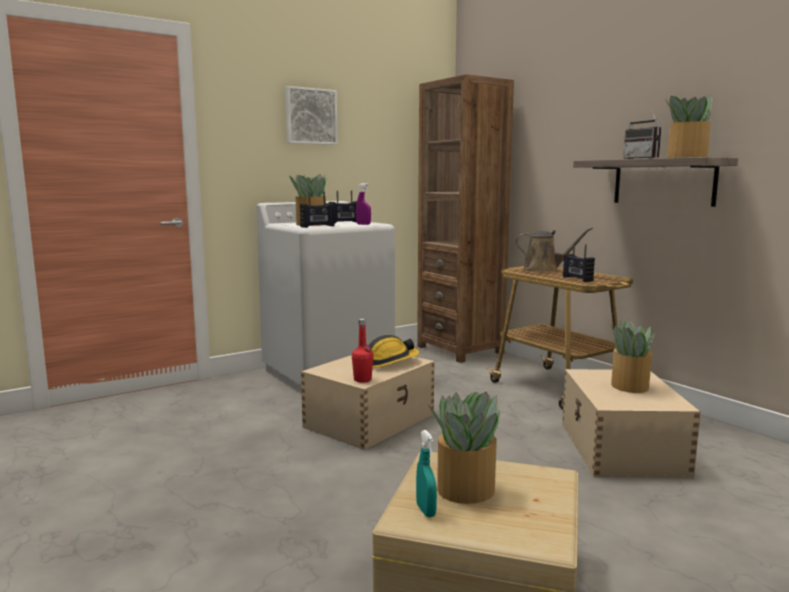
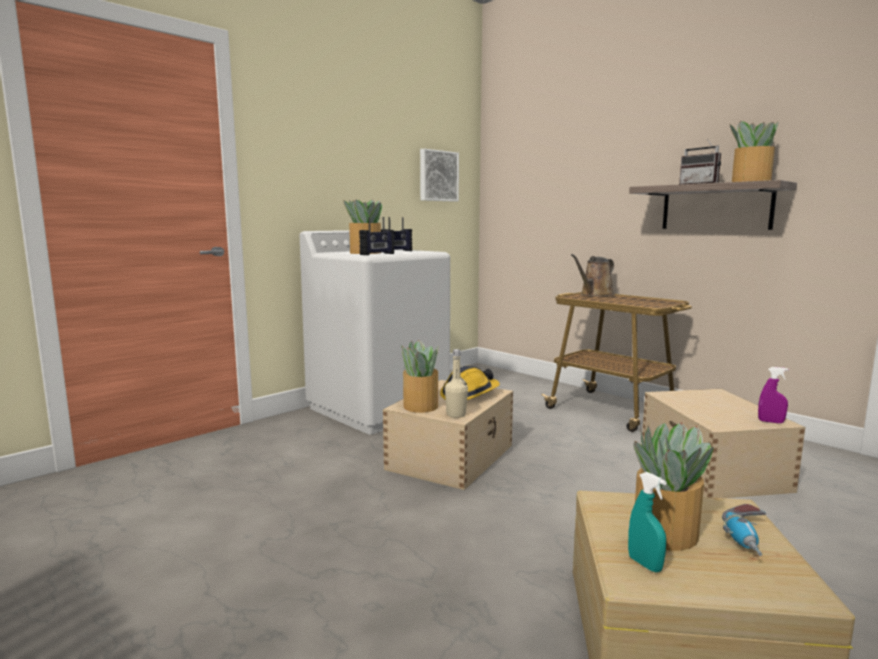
camera: 10 degrees left, 0 degrees up
picture [285,86,338,145] -> picture moved to [420,149,459,202]
red bottle [352,319,373,383] -> beige bottle [445,349,468,418]
purple spray bottle [356,183,371,225] -> purple spray bottle moved to [758,367,789,423]
brown bookcase [417,74,514,363] -> none
brown watering can [516,227,593,272] -> brown watering can turned 135 degrees clockwise [571,254,615,297]
radio [563,243,595,282] -> none
potted plant [611,319,656,393] -> potted plant moved to [401,340,438,413]
none -> power drill [722,504,766,556]

